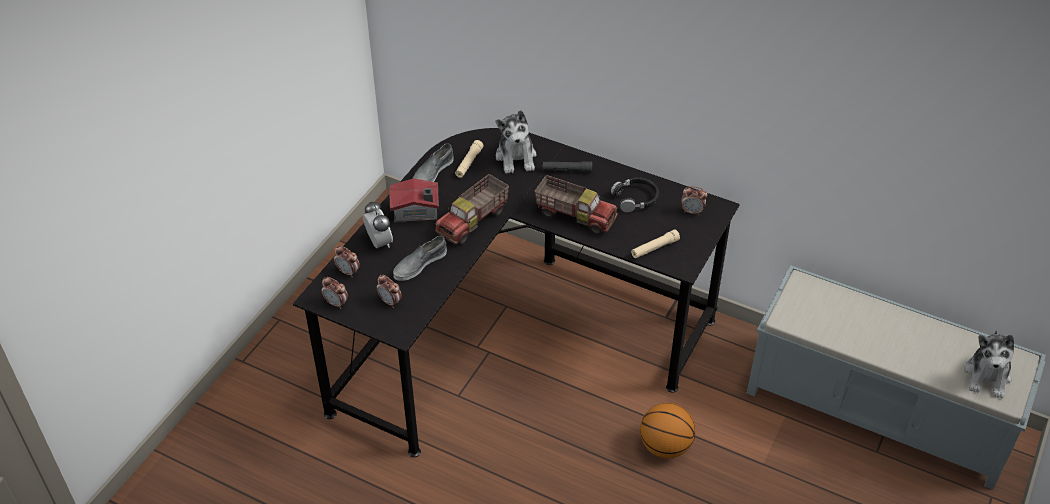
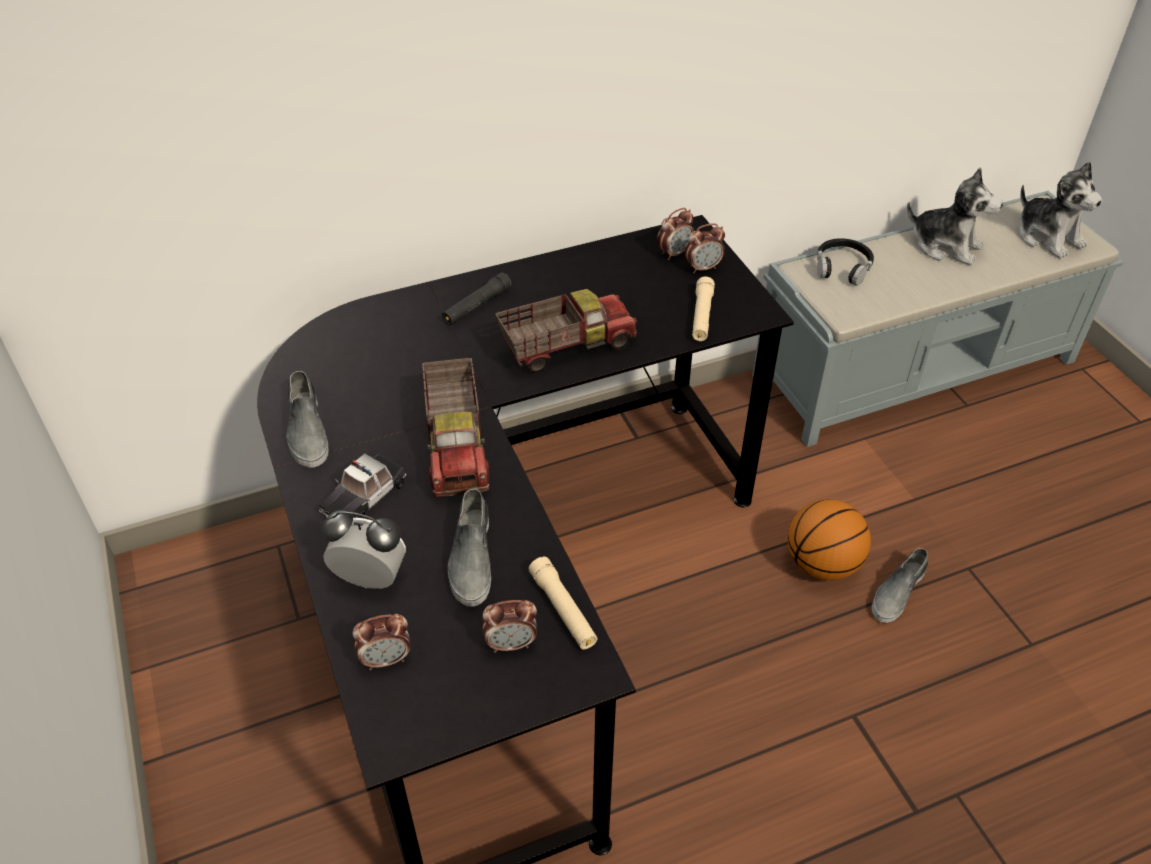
camera: 50 degrees left, 0 degrees up
alarm clock [321,277,348,309] -> alarm clock moved to [685,224,725,273]
toy house [389,178,439,223] -> toy car [318,453,407,519]
beige flashlight [455,140,483,178] -> beige flashlight moved to [529,557,598,649]
plush toy [496,110,537,174] -> plush toy moved to [907,167,1003,265]
black headphones [611,177,659,212] -> black headphones moved to [817,238,874,286]
none -> grey shoe [872,548,928,623]

